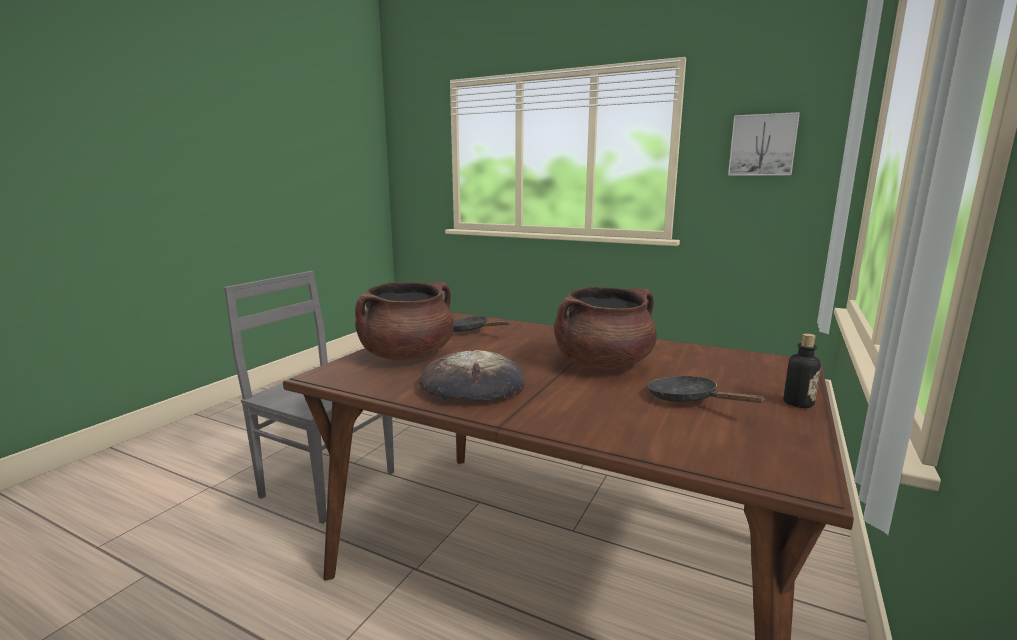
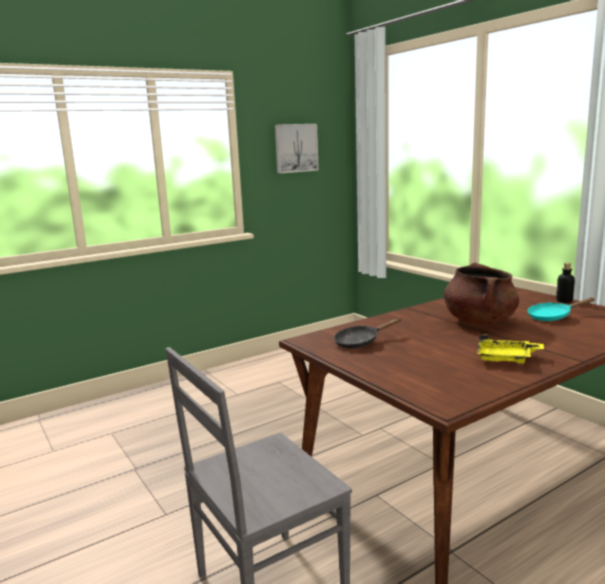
camera: 60 degrees left, 0 degrees up
brown cooking pot [355,281,454,360] -> none
bread [419,350,525,401] -> yellow tray [477,334,544,364]
black frying pan [648,376,765,403] -> turquoise frying pan [527,298,595,321]

